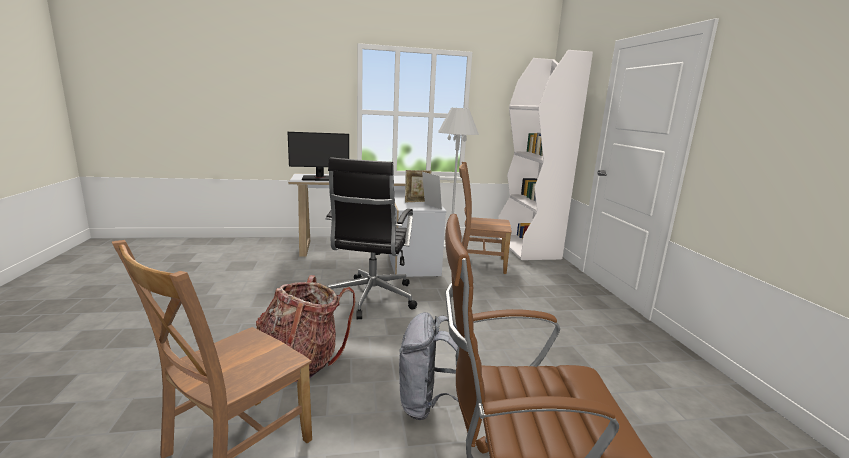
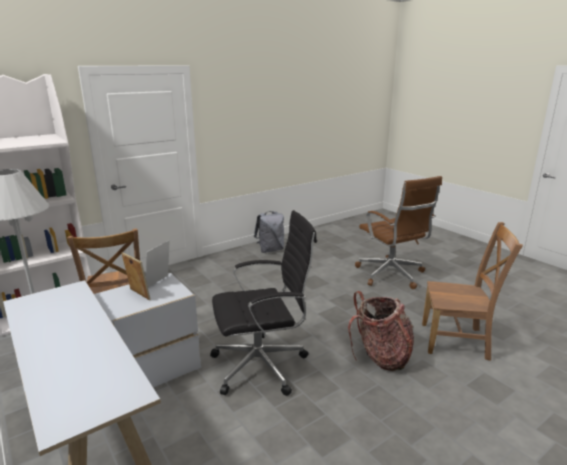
camera: 115 degrees left, 5 degrees up
monitor [288,132,349,181] -> none
grey backpack [399,312,459,420] -> grey backpack moved to [254,211,284,253]

